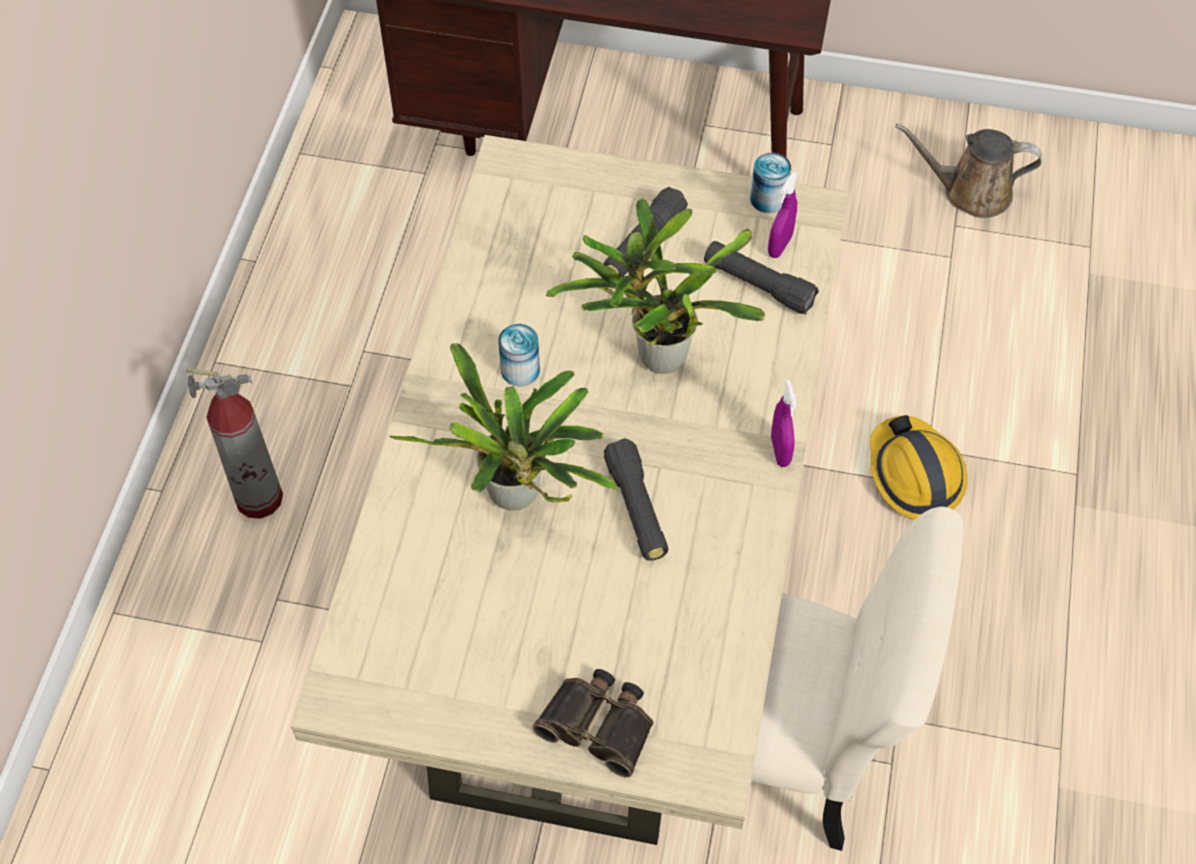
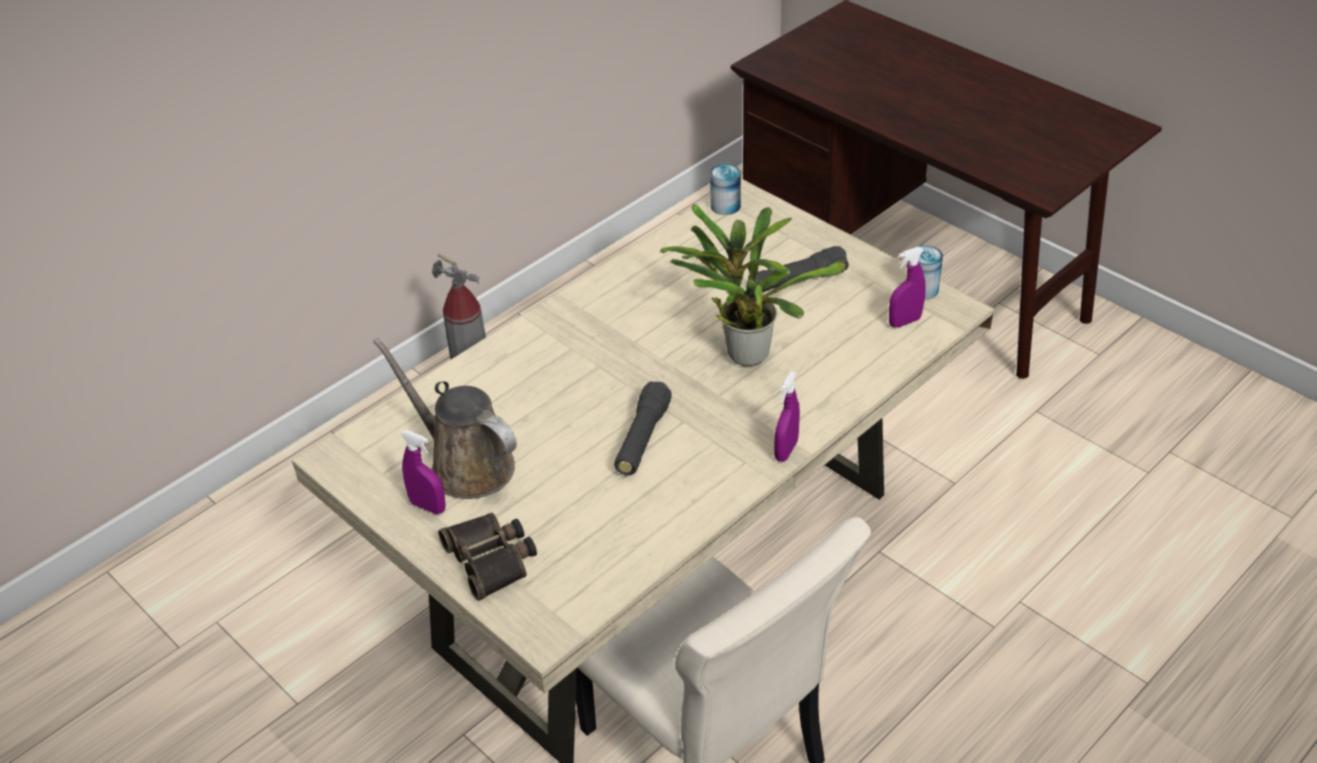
camera: 35 degrees right, 15 degrees down
potted plant [389,343,618,511] -> none
can [498,324,540,386] -> can moved to [710,164,741,215]
black flashlight [704,241,819,315] -> none
hard hat [870,415,968,520] -> none
brown watering can [895,123,1042,218] -> brown watering can moved to [373,338,517,499]
none -> purple spray bottle [400,430,446,514]

